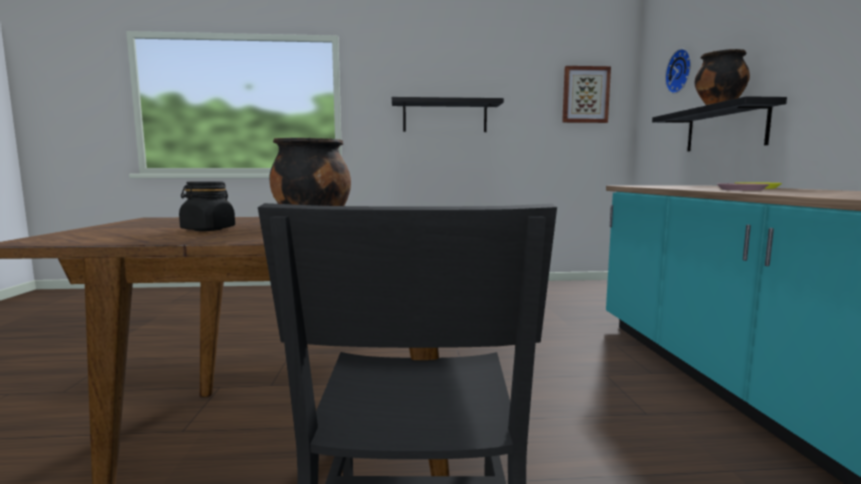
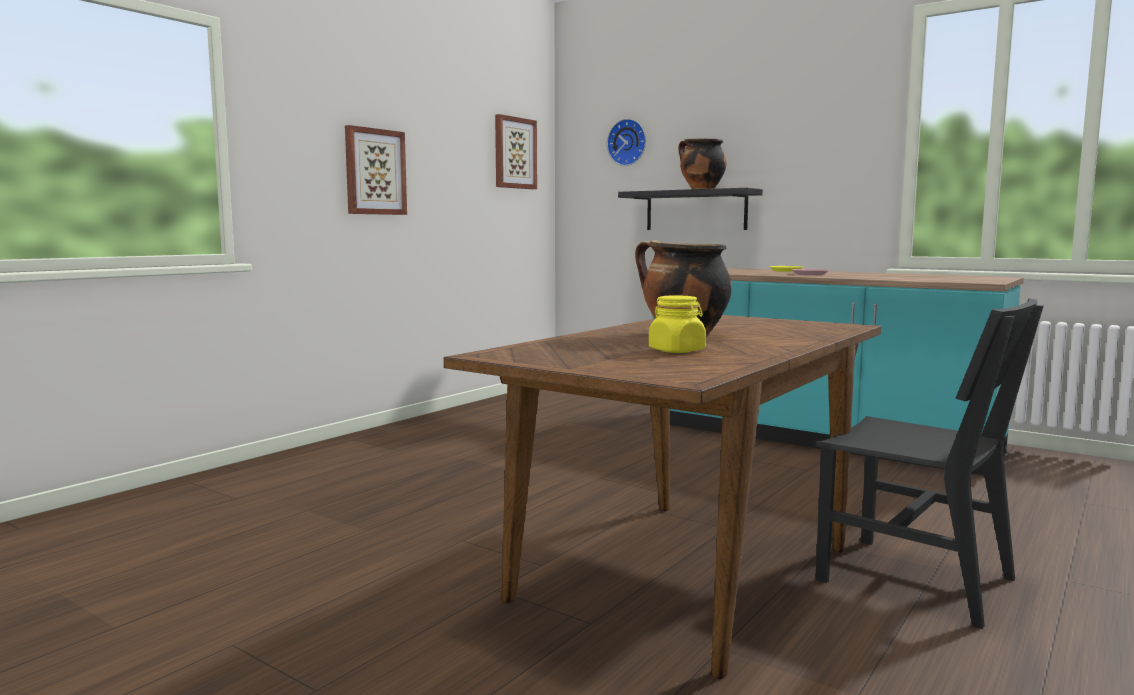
camera: 50 degrees left, 0 degrees up
black jar [179,181,235,231] -> yellow jar [649,295,706,353]
black shelf [392,97,504,132] -> picture [345,125,407,215]

